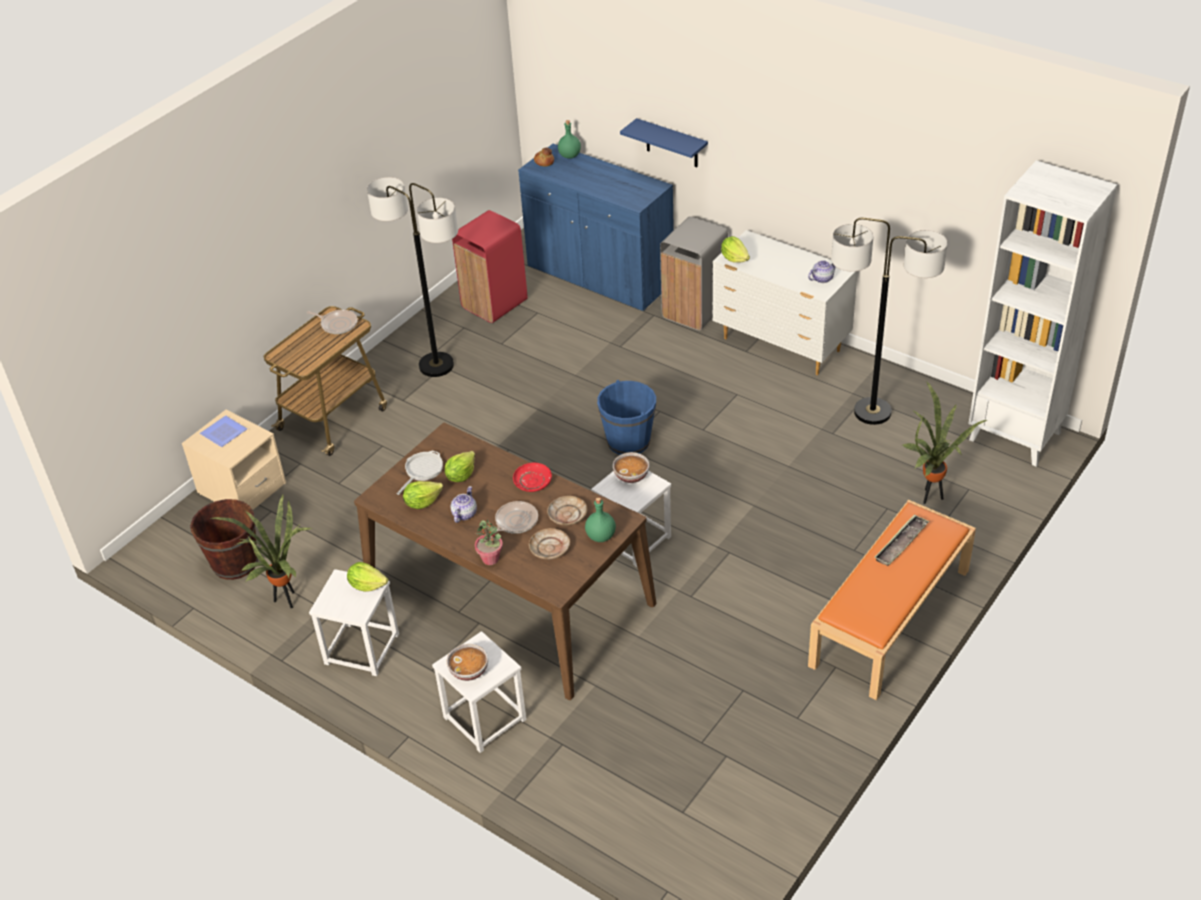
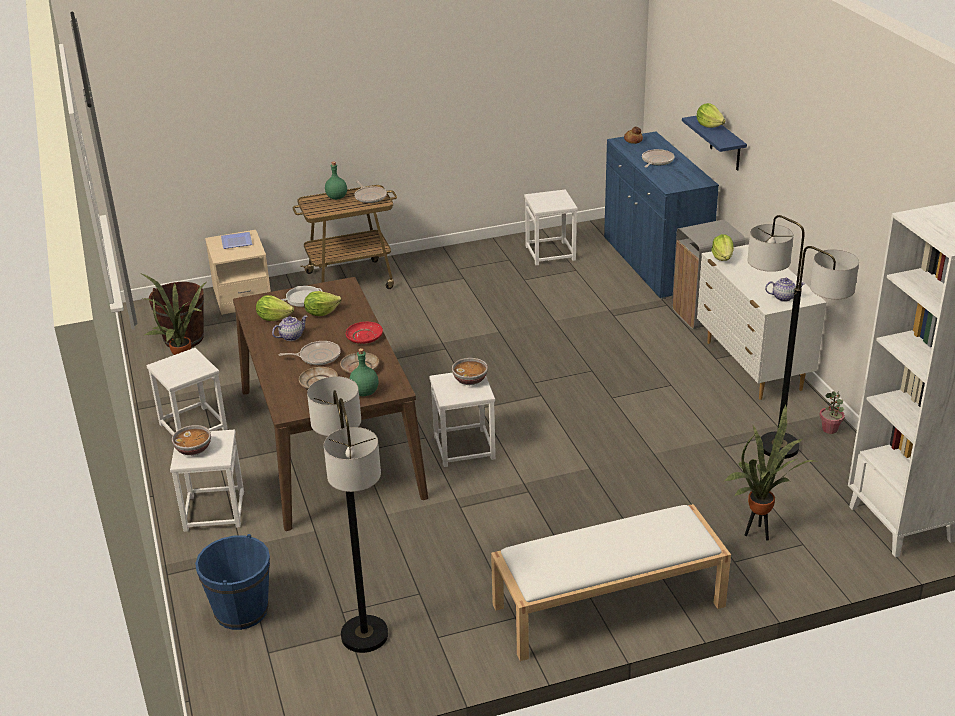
camera: 35 degrees right, 10 degrees down
lettuce [347,562,388,592] -> lettuce moved to [696,103,726,128]
floor lamp [367,177,458,377] -> floor lamp moved to [307,376,388,653]
red trash can [452,210,527,323] -> white stool [524,189,578,266]
potted plant [475,519,503,565] -> potted plant moved to [819,391,845,434]
green bottle [558,120,581,159] -> green bottle moved to [325,162,347,200]
blue bucket [597,380,656,455] -> blue bucket moved to [195,534,270,630]
orange bench [808,500,976,700] -> white bench [491,504,731,661]
tray [874,514,930,566] -> none
none -> frying pan [642,149,675,168]

